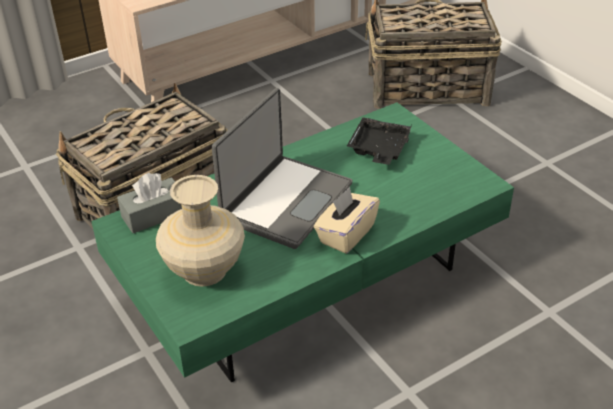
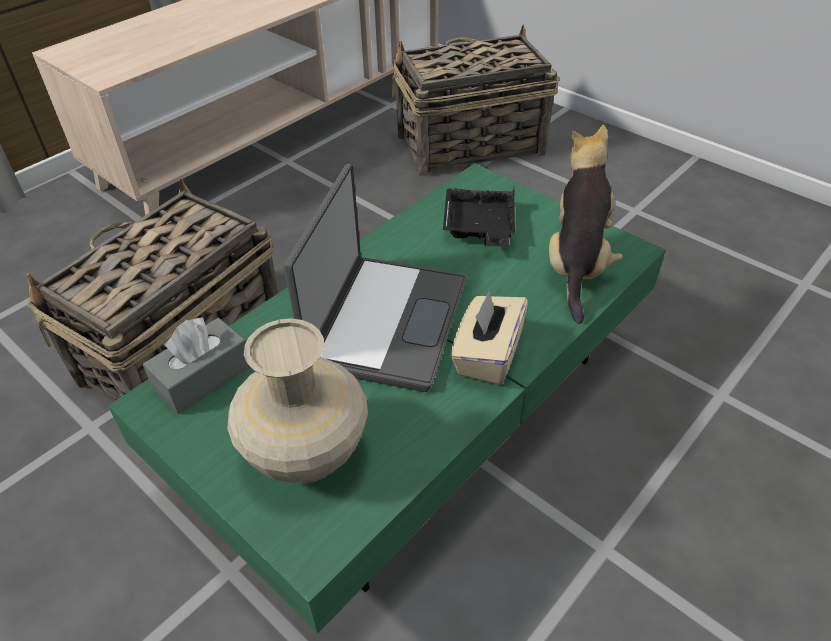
camera: 15 degrees left, 5 degrees up
none -> plush toy [549,125,623,324]

